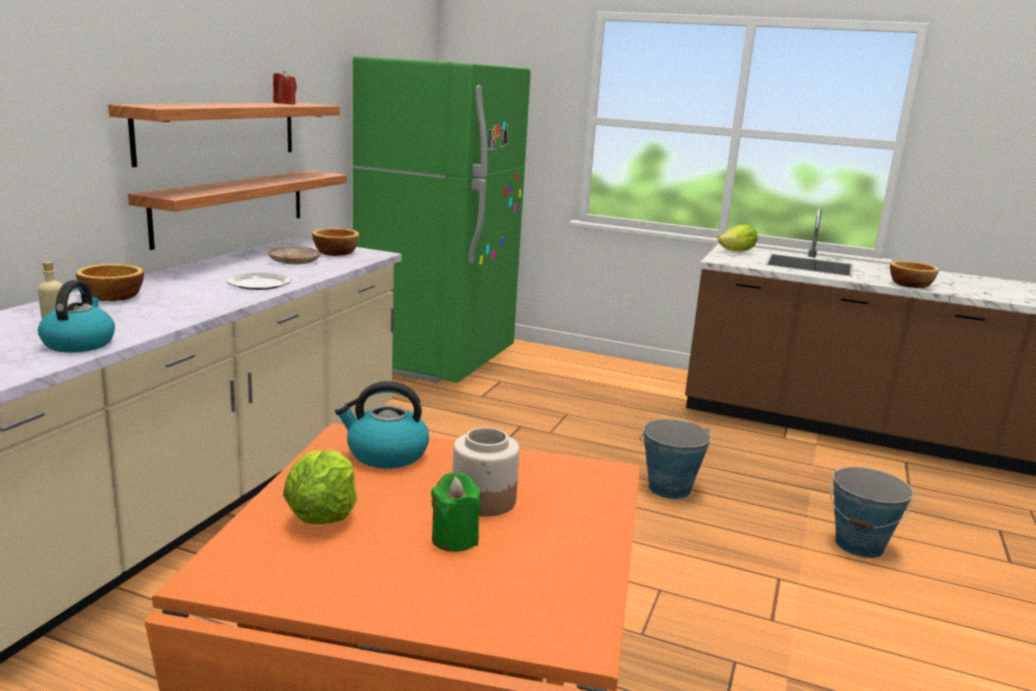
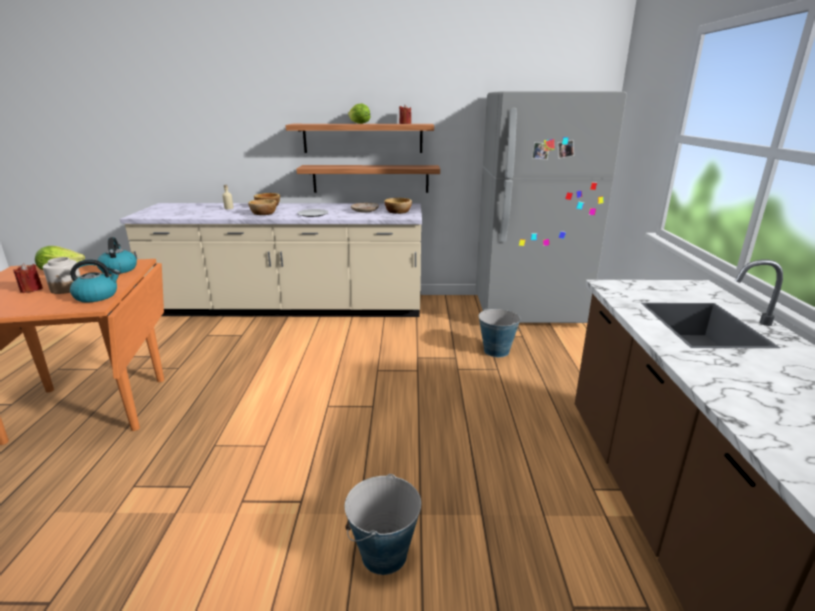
camera: 70 degrees right, 5 degrees up
kettle [38,280,115,353] -> kettle moved to [70,259,121,302]
green fridge [353,56,531,383] -> grey fridge [476,91,627,323]
green candle [431,472,480,552] -> red candle [13,263,43,293]
bucket [640,419,711,499] -> bucket moved to [479,308,521,357]
lettuce [718,224,758,251] -> lettuce moved to [348,103,370,124]
bowl [890,261,939,288] -> bowl moved to [248,199,277,215]

